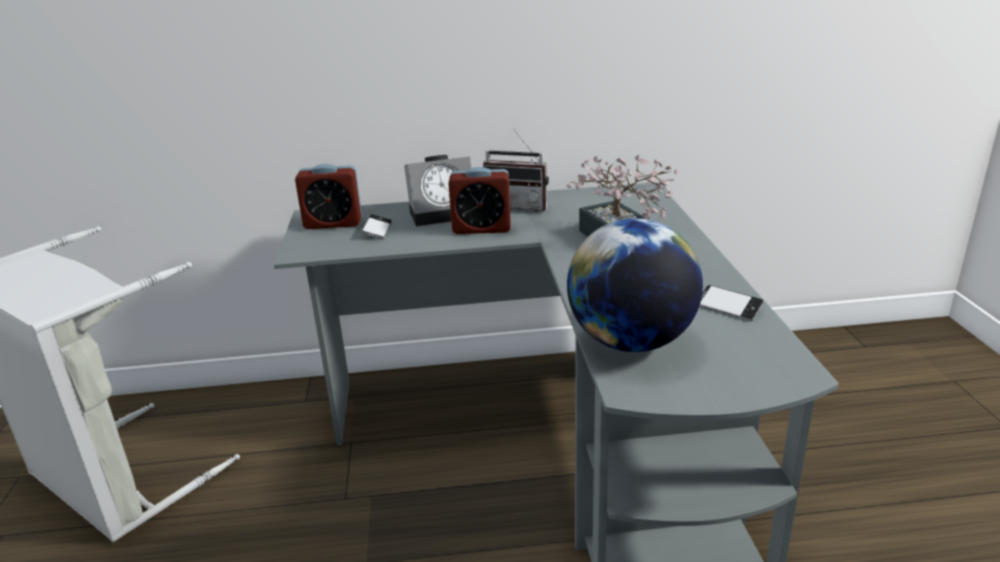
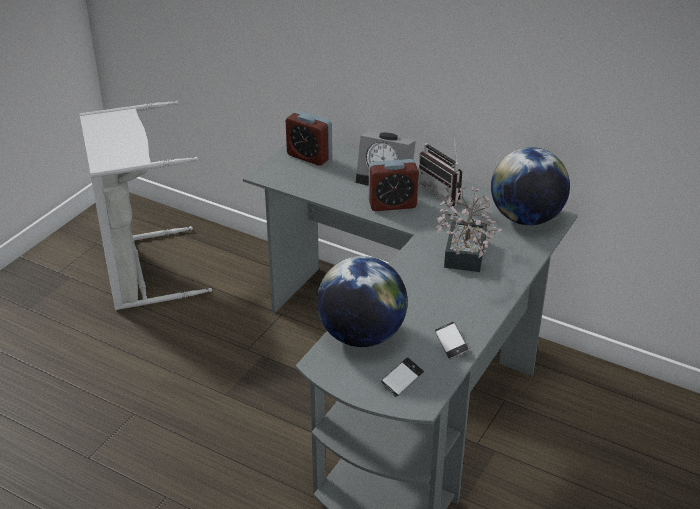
camera: 35 degrees right, 10 degrees up
phone [361,214,392,239] -> phone moved to [380,358,424,397]
alarm clock [448,167,511,234] -> alarm clock turned 45 degrees counterclockwise [369,159,419,211]
none -> globe [491,147,570,225]

